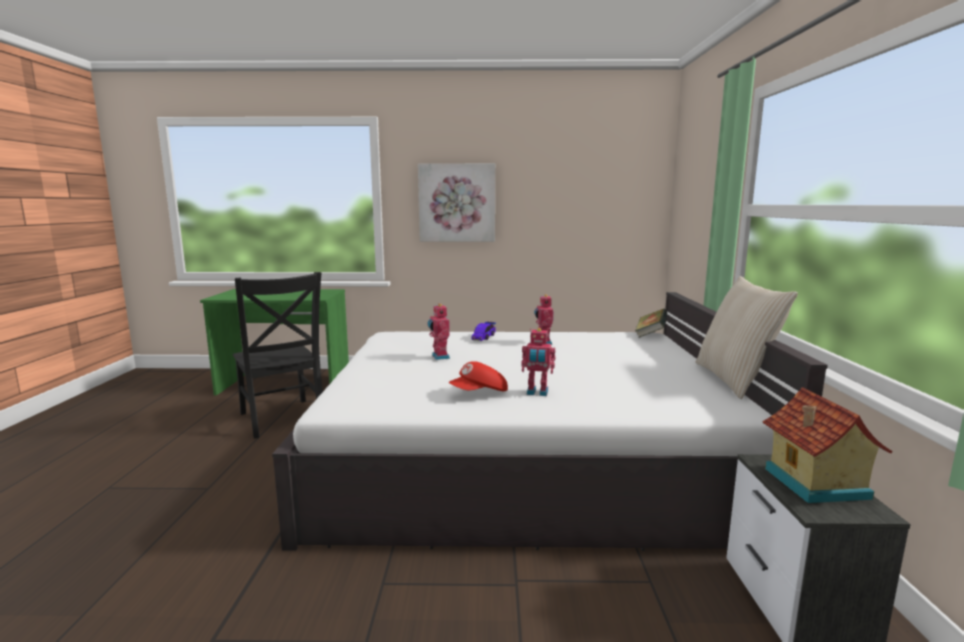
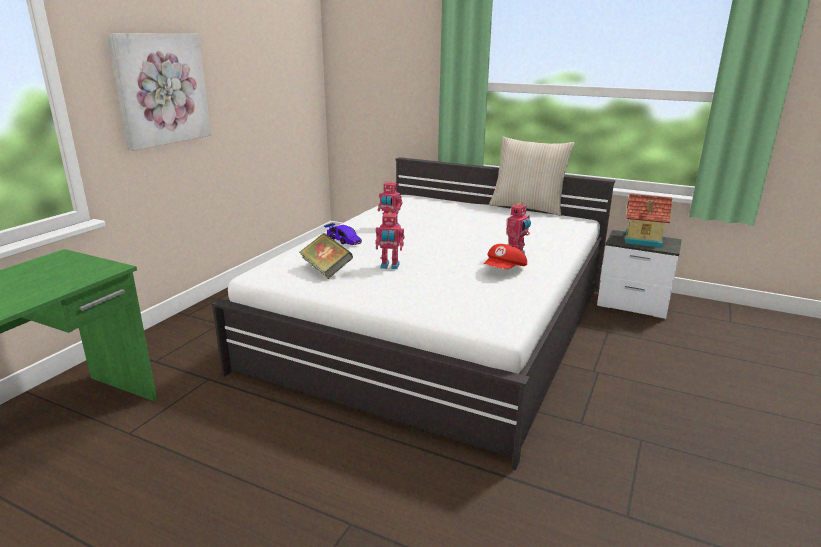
camera: 65 degrees left, 10 degrees up
black chair [233,272,323,439] -> none
red cap [449,361,508,392] -> red cap turned 45 degrees clockwise [484,244,527,269]
book [635,309,667,338] -> book moved to [299,233,353,279]

